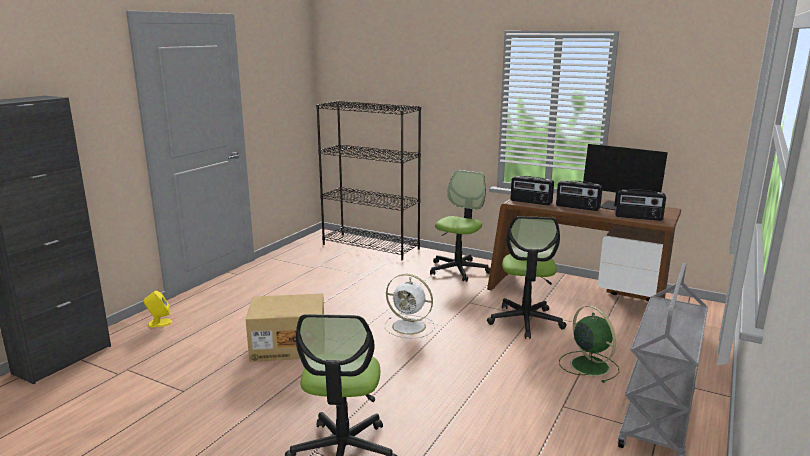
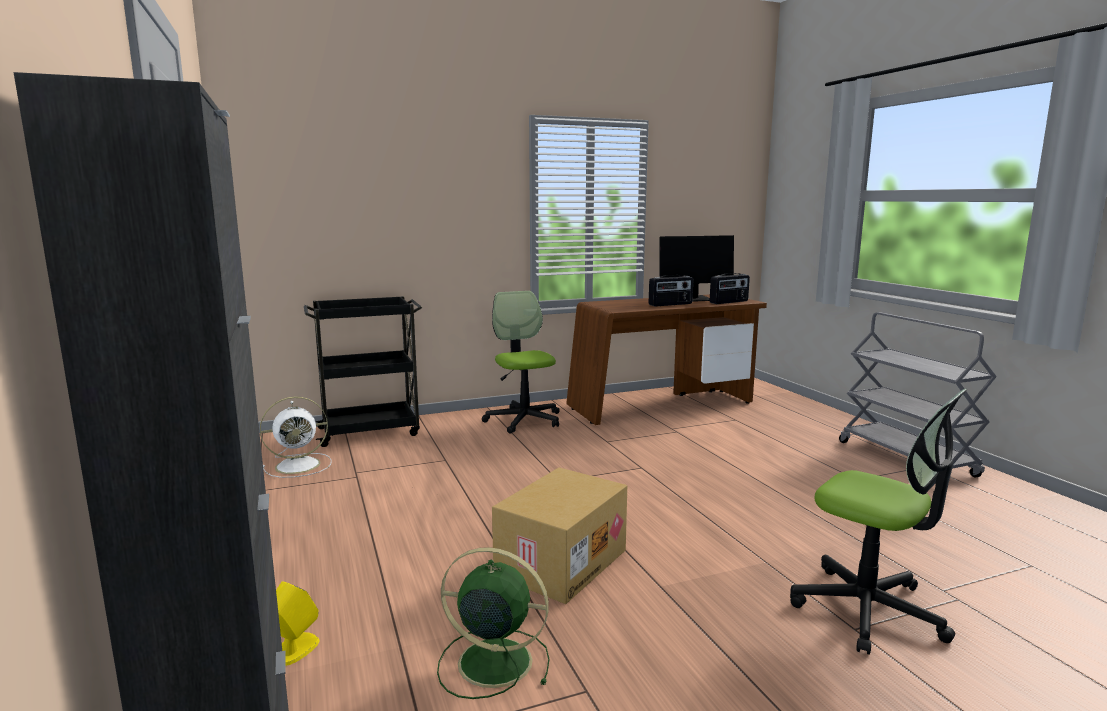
camera: 50 degrees left, 5 degrees down
black bookcase [316,101,421,260] -> black cart [304,296,422,447]
white fan [385,274,435,339] -> white fan moved to [260,396,332,478]
office chair [487,216,566,339] -> none
radio [510,176,554,205] -> none
green fan [559,306,619,383] -> green fan moved to [437,547,550,699]

